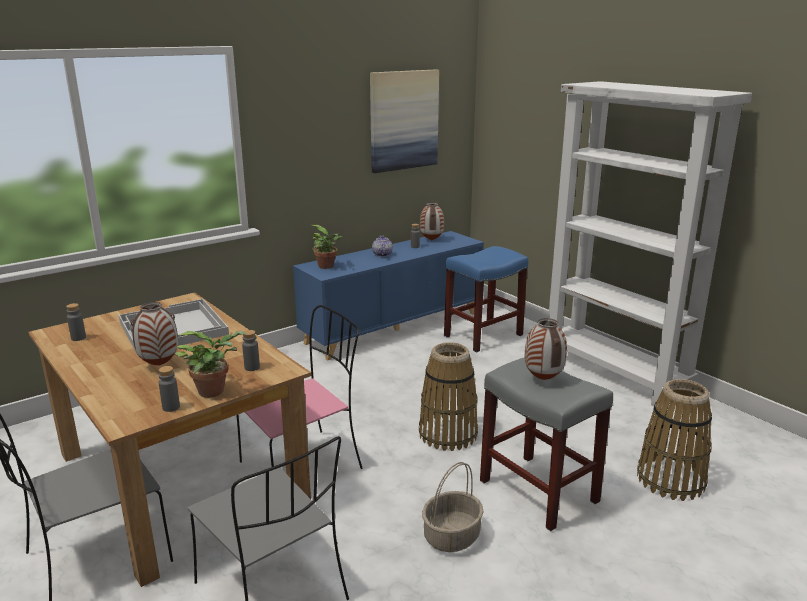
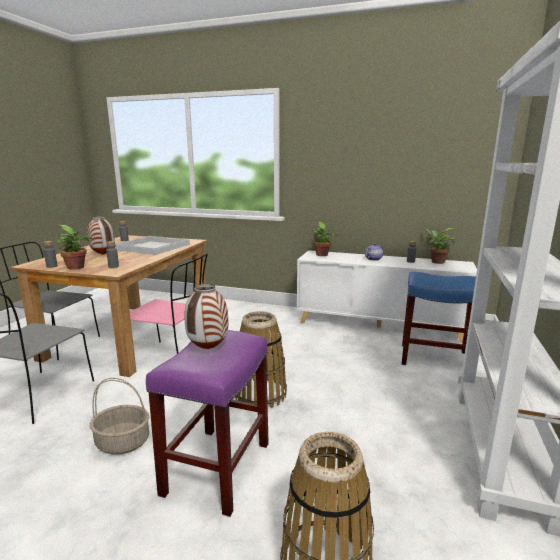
camera: 55 degrees right, 5 degrees down
blue cabinet [293,231,484,361] -> white cabinet [297,250,477,343]
picture [370,69,439,173] -> none
vase [420,202,444,241] -> potted plant [425,228,456,264]
grey stool [480,357,613,531] -> purple stool [146,330,269,517]

